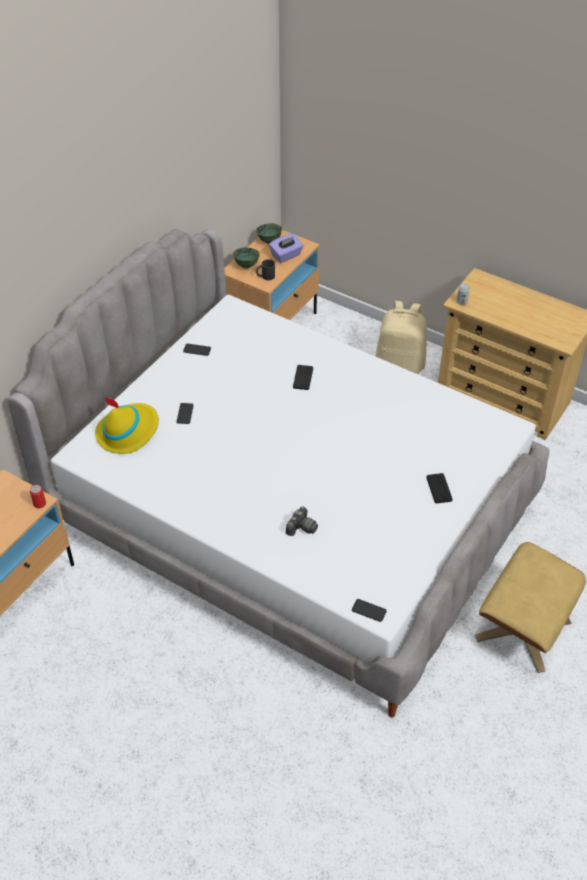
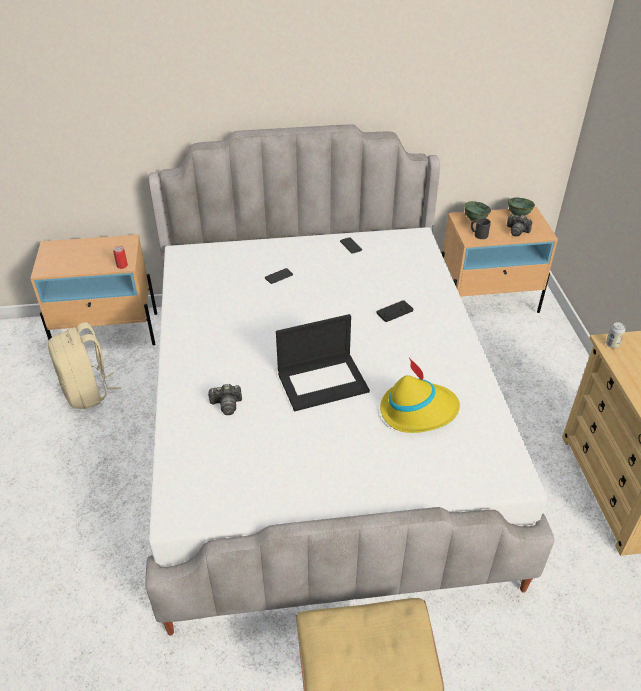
camera: 50 degrees right, 5 degrees down
yellow hat [95,397,159,454] -> yellow hat moved to [380,358,460,433]
purple tissue box [269,233,303,263] -> camera [507,215,532,236]
phone [352,599,387,622] -> none
beige backpack [376,301,427,374] -> beige backpack moved to [48,322,121,409]
black game controller [426,473,452,504] -> none
none -> laptop [276,314,370,411]

